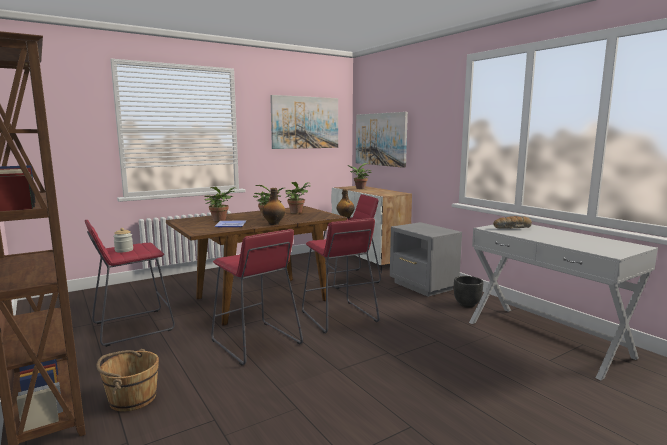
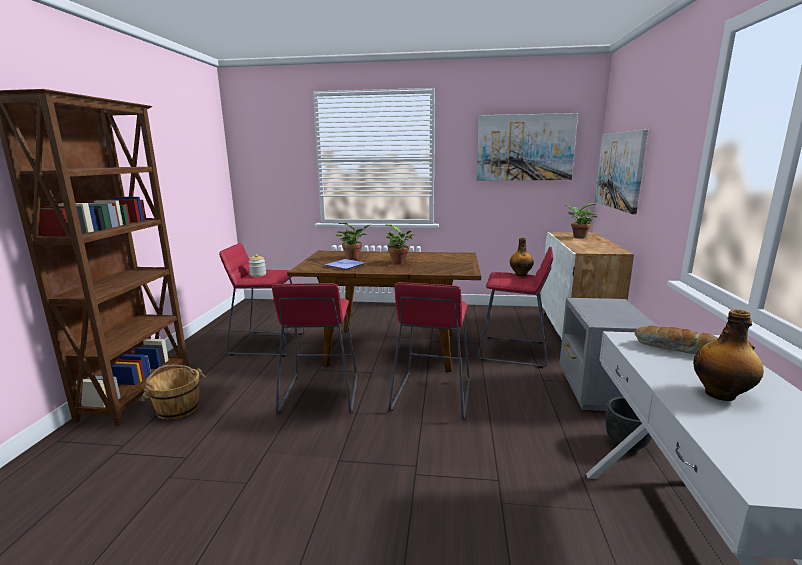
camera: 40 degrees right, 5 degrees up
bottle [262,188,286,225] -> bottle moved to [693,309,764,401]
potted plant [285,182,311,214] -> none

